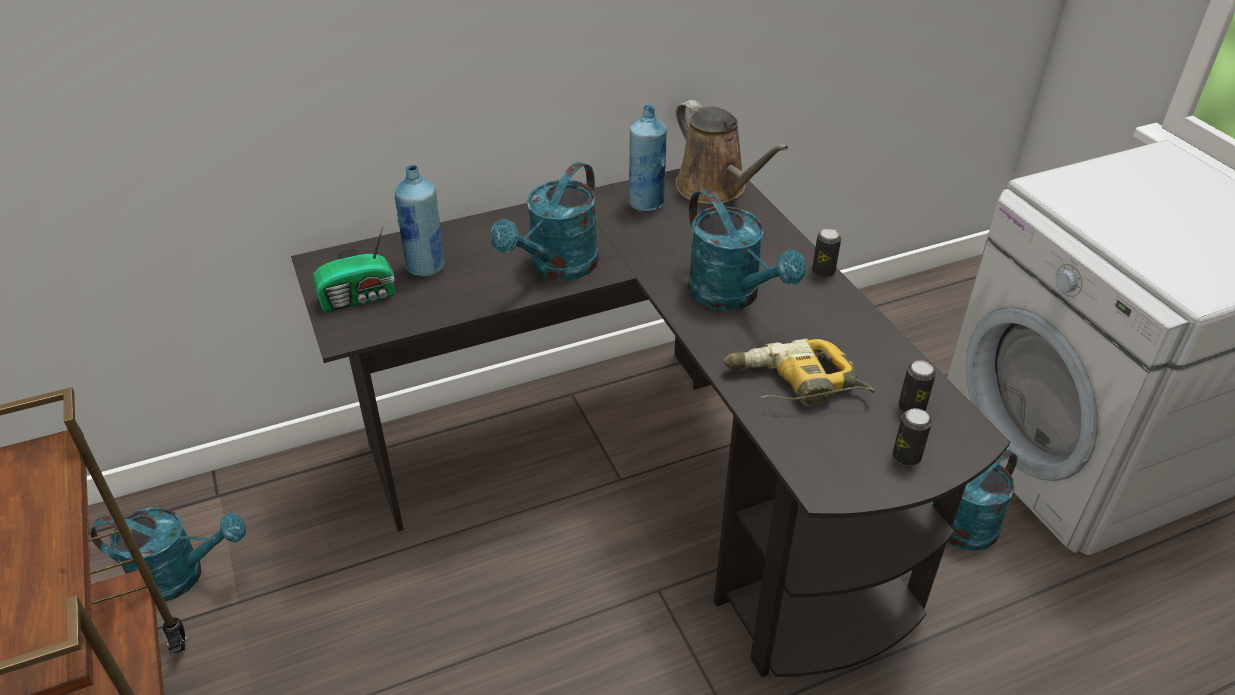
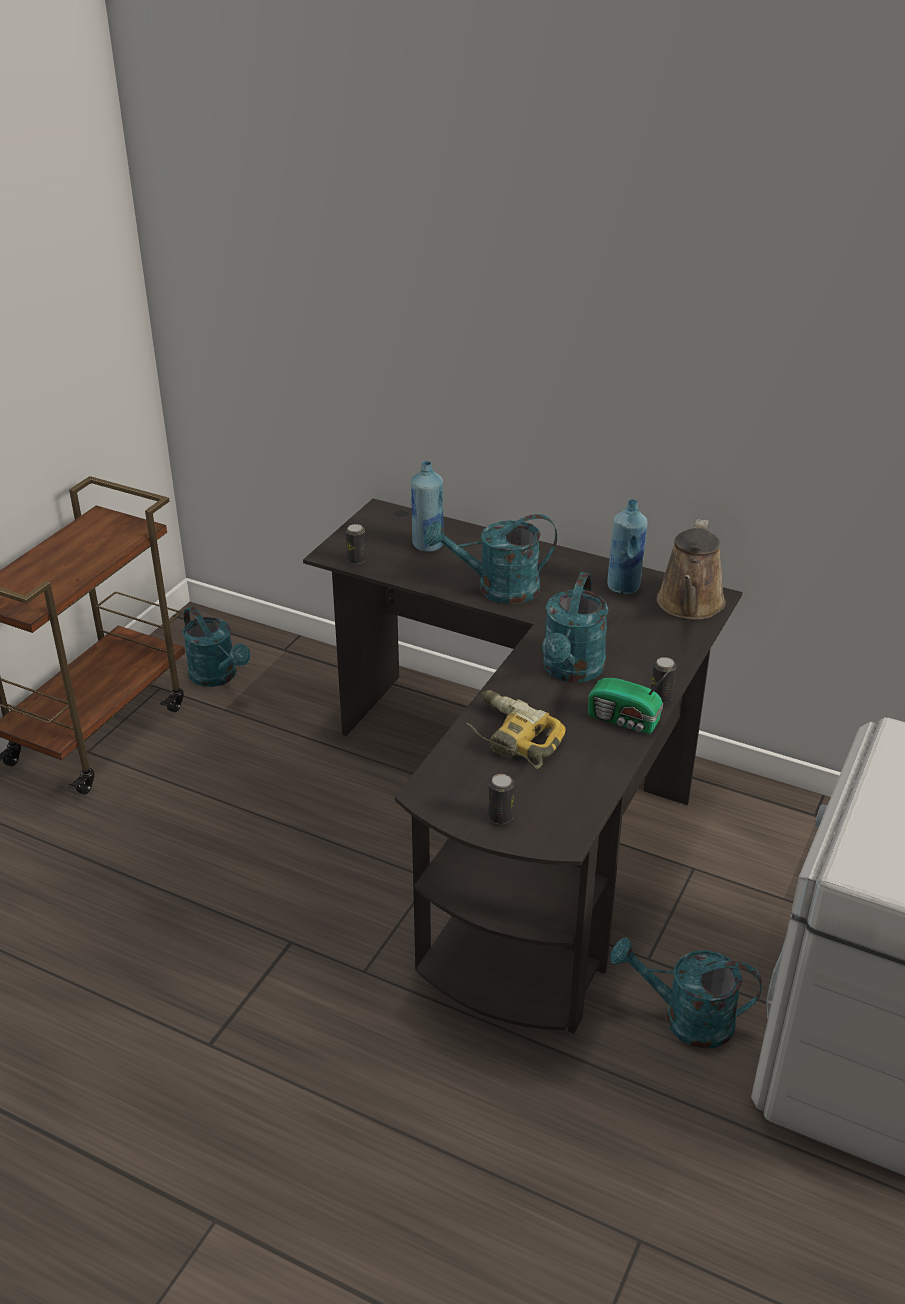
camera: 50 degrees right, 5 degrees down
radio [313,219,395,312] -> radio moved to [588,667,672,734]
can [898,360,936,412] -> can moved to [346,524,366,564]

